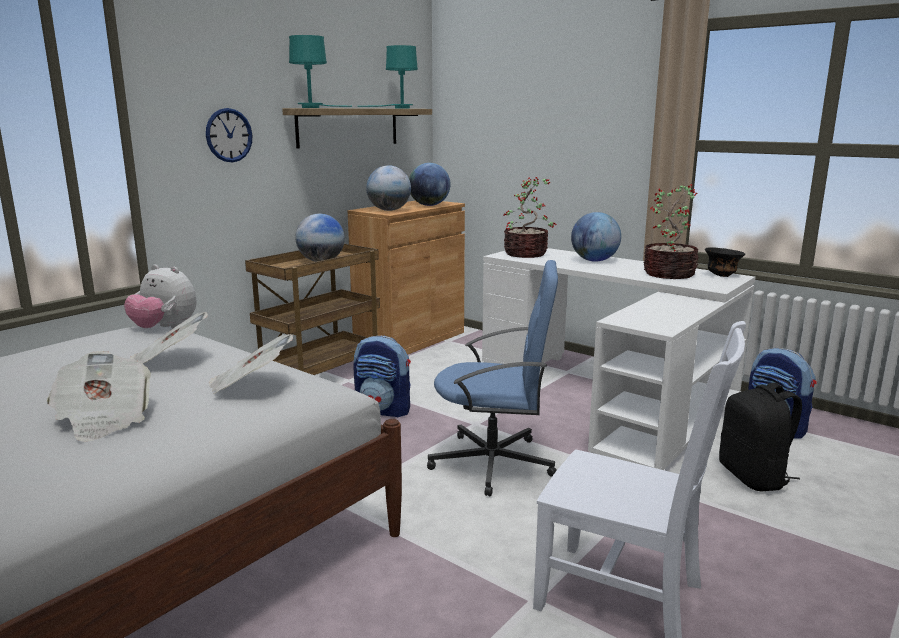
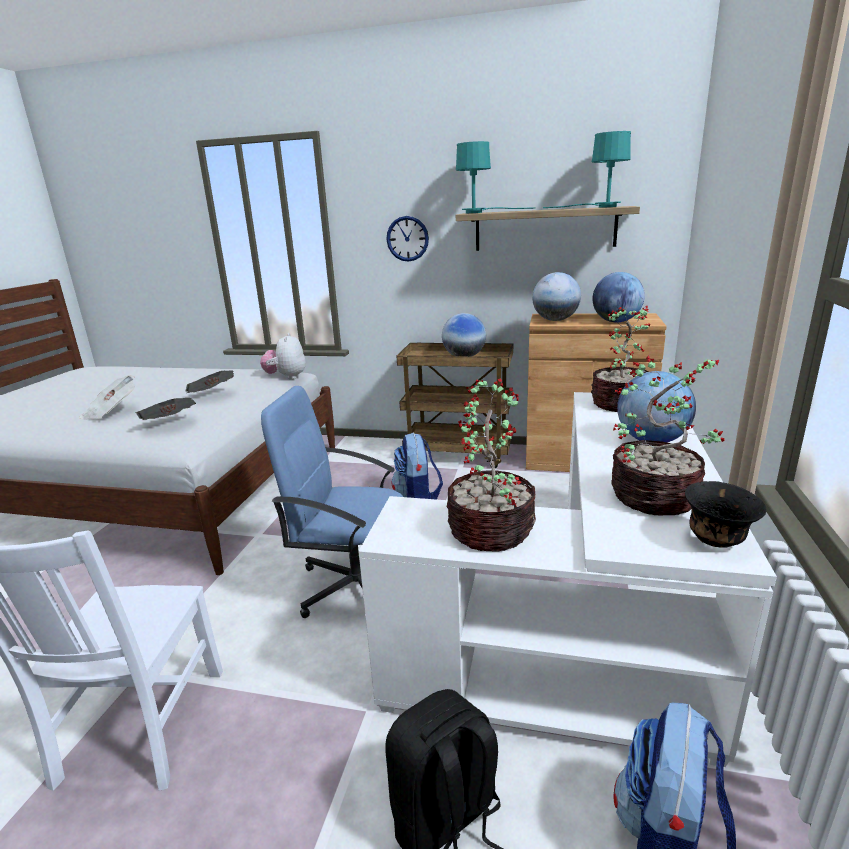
camera: 65 degrees right, 5 degrees up
blue office chair [427,260,558,496] -> blue office chair turned 120 degrees clockwise [261,386,404,618]
none -> potted plant [447,378,536,552]

